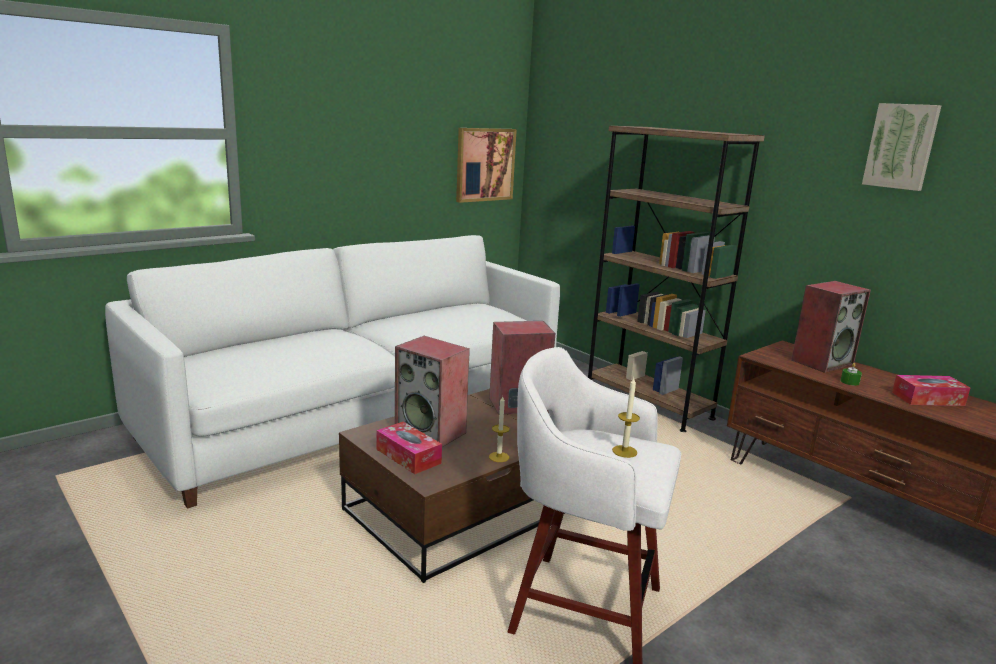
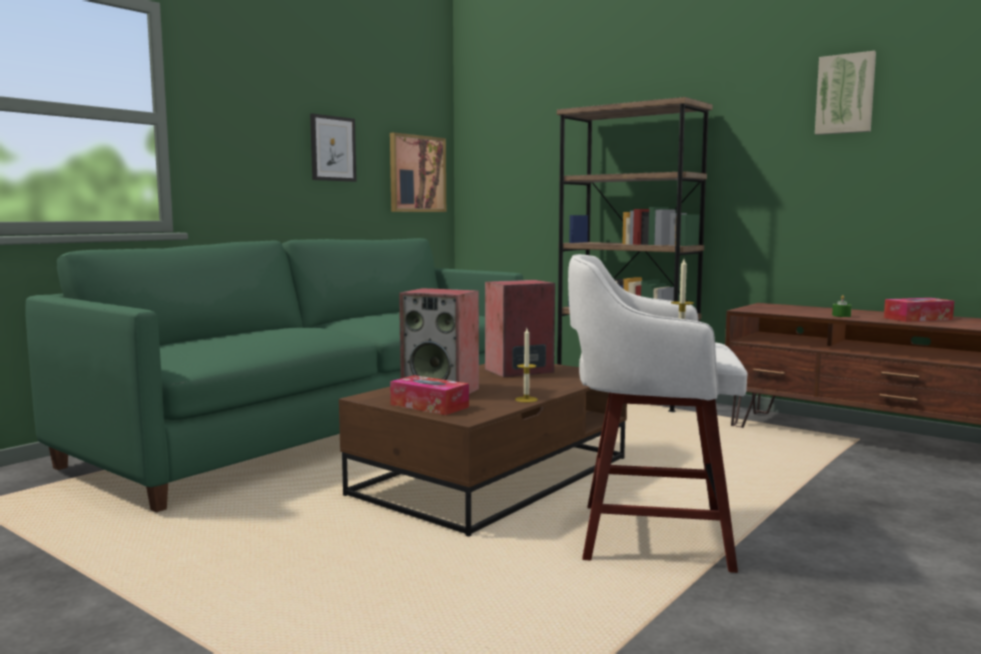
camera: 10 degrees left, 10 degrees down
white sofa [105,235,560,509] -> green sofa [25,238,523,512]
speaker [791,281,871,373] -> none
none -> picture [310,113,357,182]

